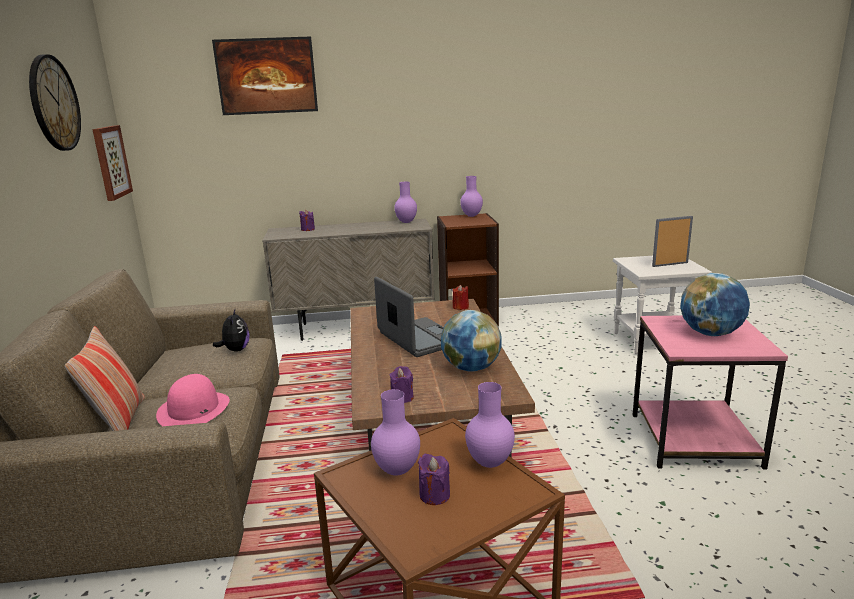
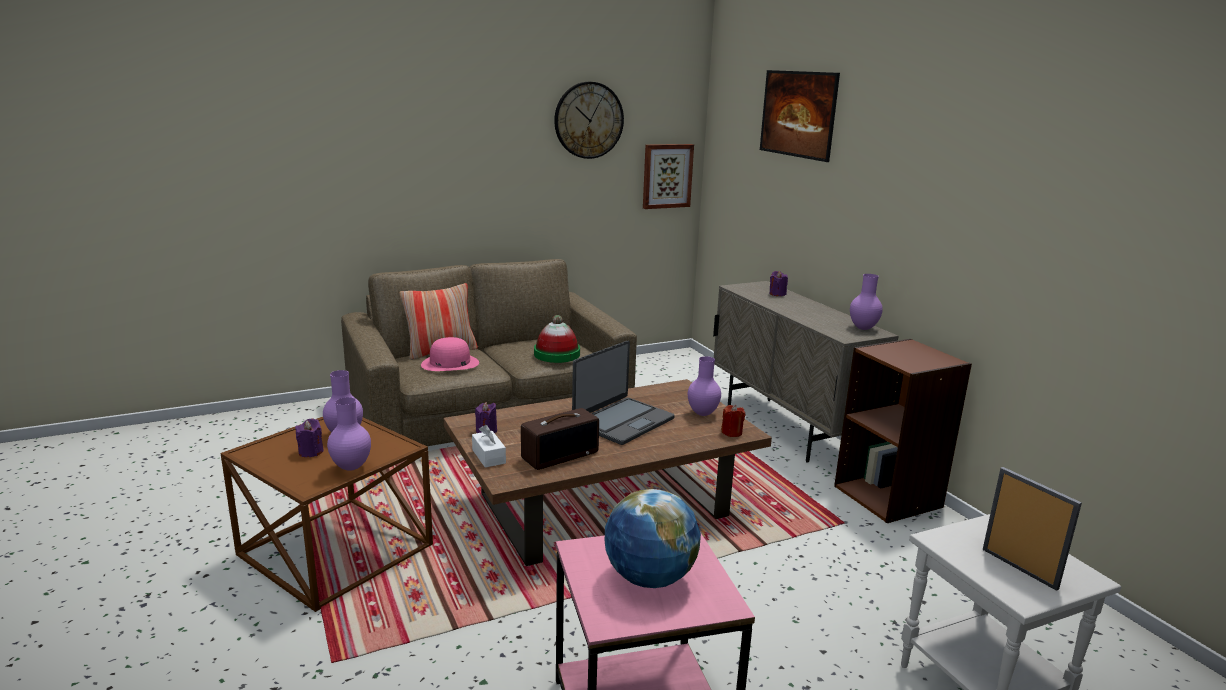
camera: 70 degrees right, 0 degrees up
plush toy [213,310,249,352] -> hat [534,315,580,363]
globe [441,310,502,372] -> radio [521,408,599,470]
purple vase [460,176,483,217] -> purple vase moved to [688,356,721,416]
none -> white tissue box [472,425,506,468]

